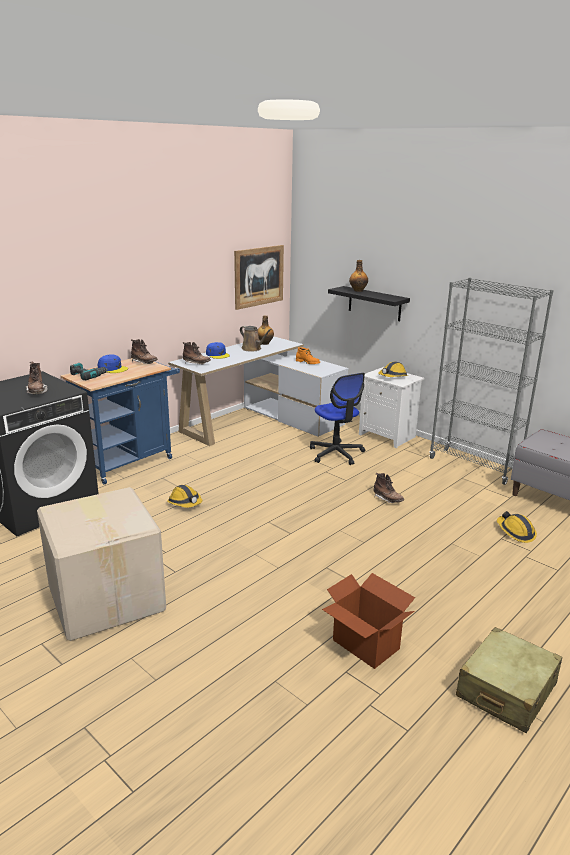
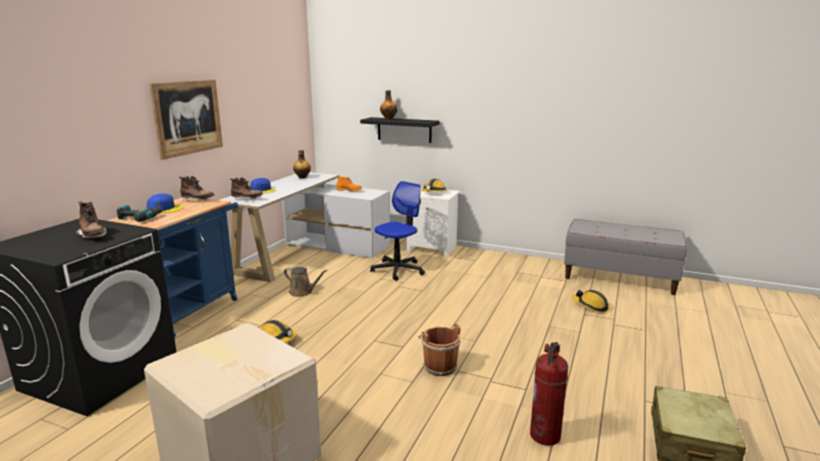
camera: 20 degrees left, 5 degrees down
picture [234,245,284,310] -> picture moved to [149,80,223,160]
brown watering can [240,326,272,352] -> brown watering can moved to [284,267,327,297]
office chair [310,373,365,465] -> office chair turned 90 degrees counterclockwise [370,181,425,281]
cardboard box [322,573,415,669] -> fire extinguisher [530,342,568,446]
brown boot [373,473,404,503] -> none
grey bookcase [429,278,554,485] -> none
none -> brown bucket [419,323,461,376]

